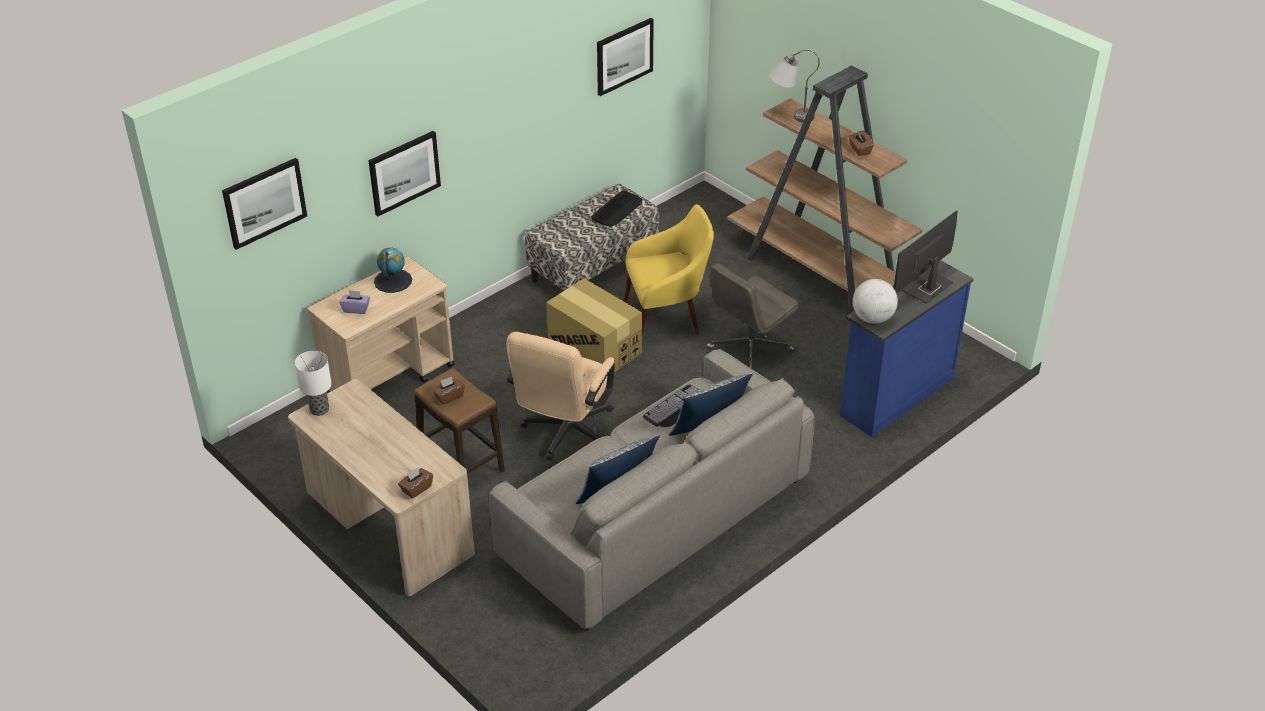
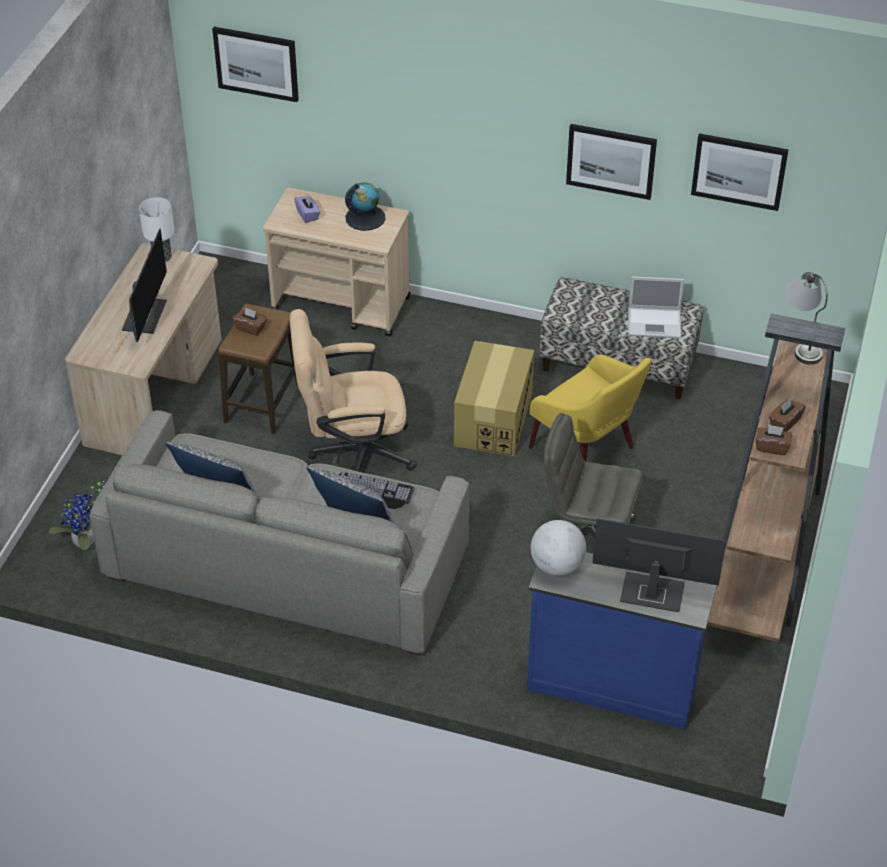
camera: 60 degrees right, 5 degrees up
picture [368,131,441,216] -> picture moved to [566,124,657,200]
brown tissue box [398,467,433,499] -> brown tissue box moved to [755,425,792,455]
keyboard [591,191,643,227] -> laptop [628,276,684,338]
none -> potted plant [49,481,105,550]
none -> monitor [122,229,167,342]

